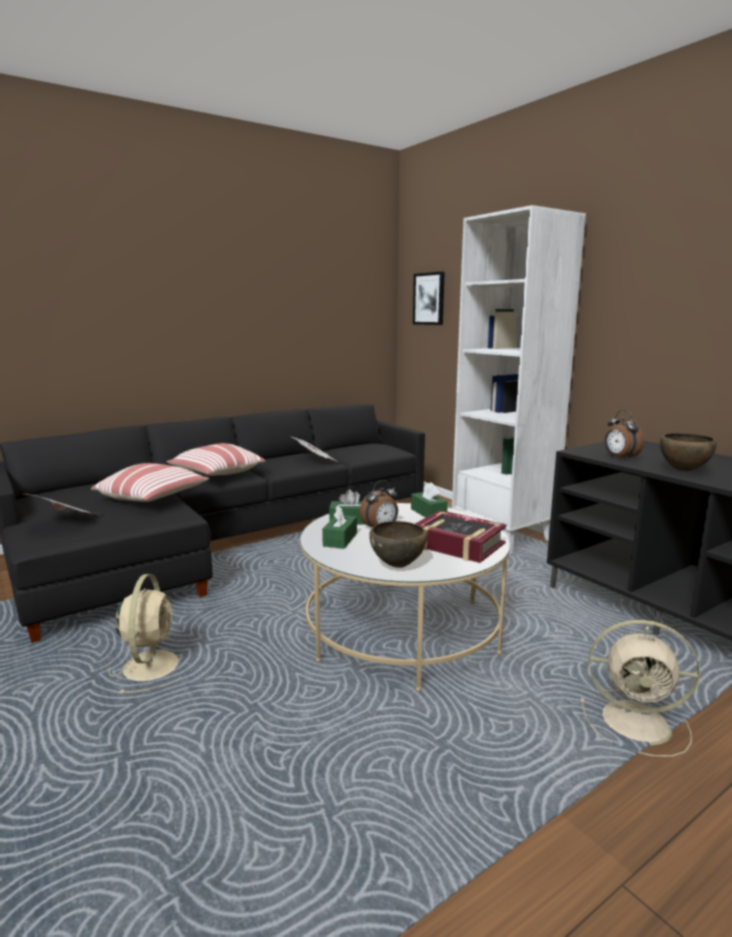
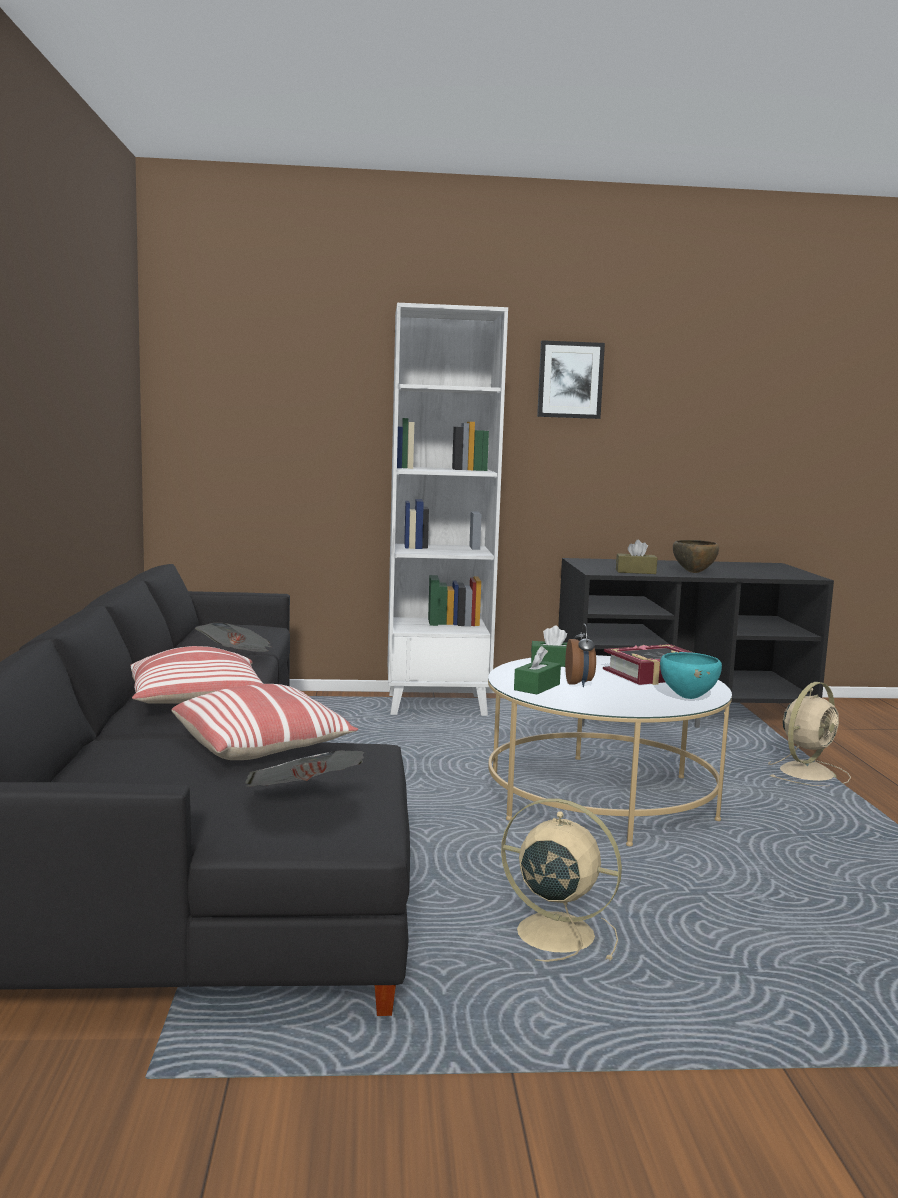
camera: 60 degrees left, 5 degrees down
green tissue box [322,505,357,549] -> none
brown bowl [369,521,427,568] -> turquoise bowl [660,652,722,699]
picture [413,272,445,325] -> picture moved to [537,340,605,419]
alarm clock [604,410,644,460] -> brown tissue box [616,540,657,574]

